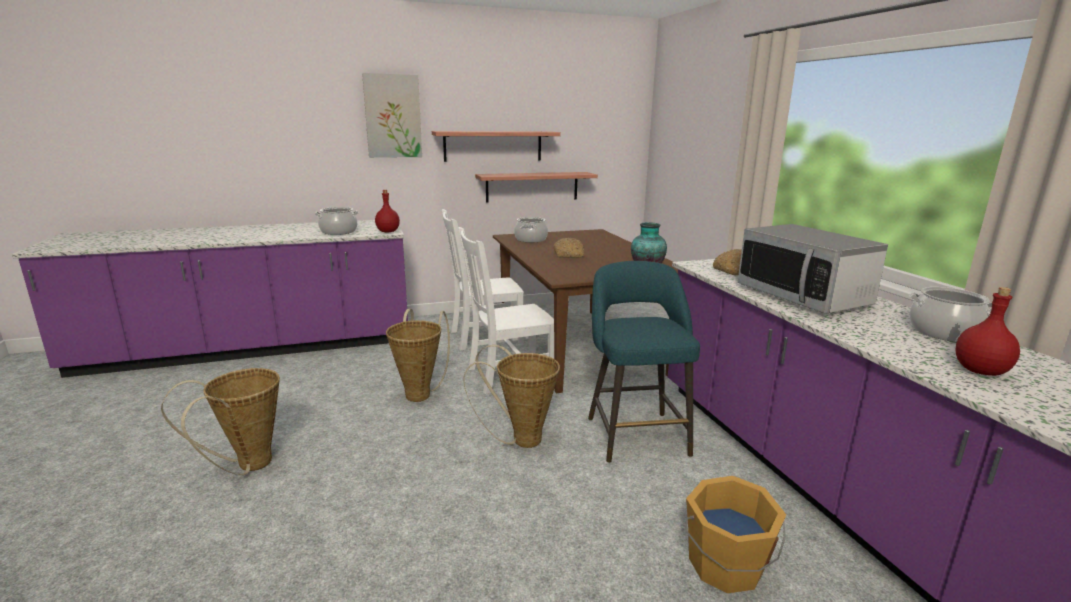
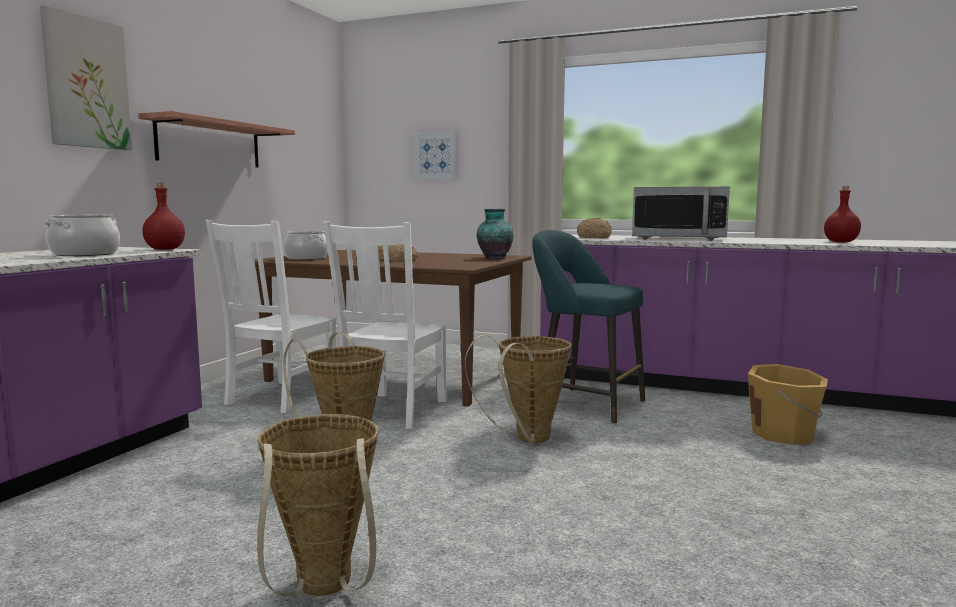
camera: 50 degrees left, 10 degrees down
shelf [475,172,598,203] -> none
cooking pot [909,287,992,342] -> none
none -> picture [413,131,458,180]

